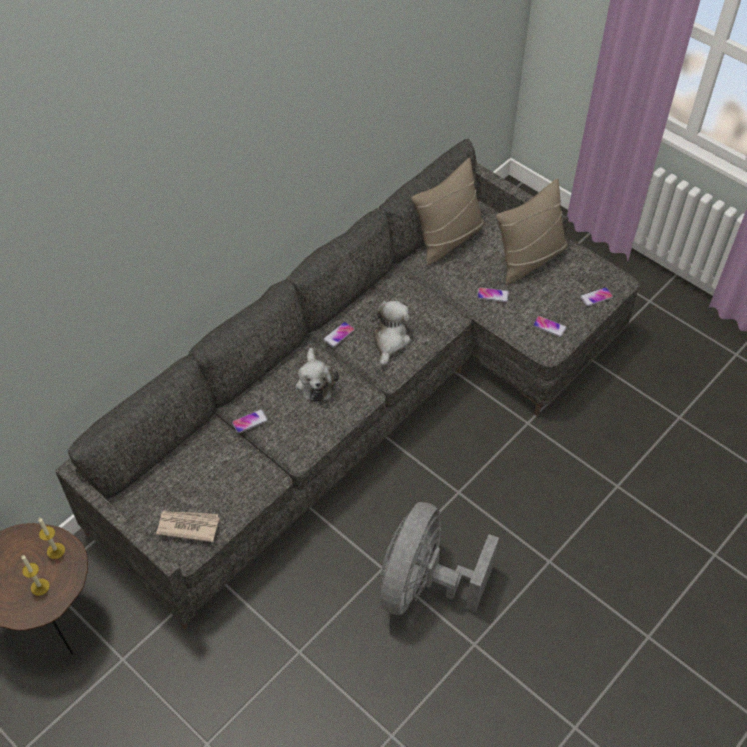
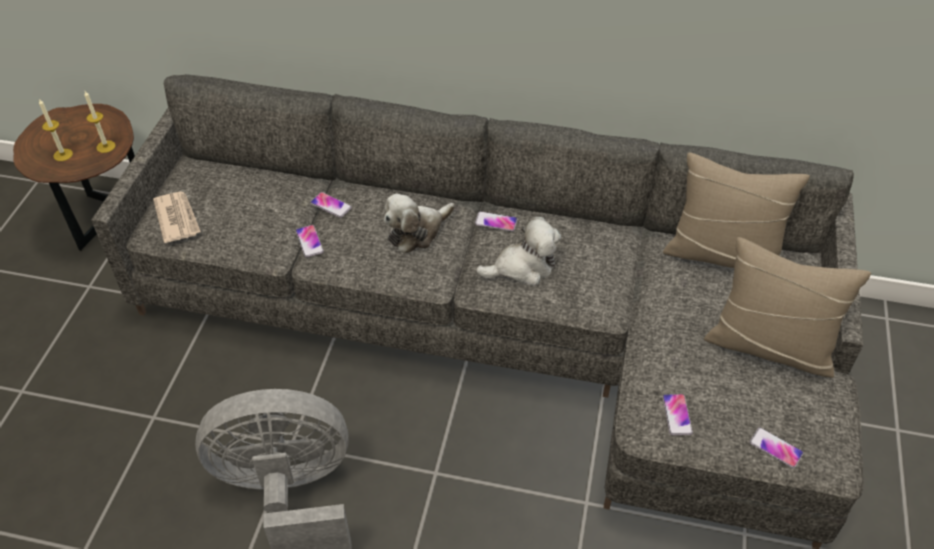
camera: 60 degrees right, 5 degrees down
phone [477,287,509,302] -> phone moved to [296,225,324,257]

